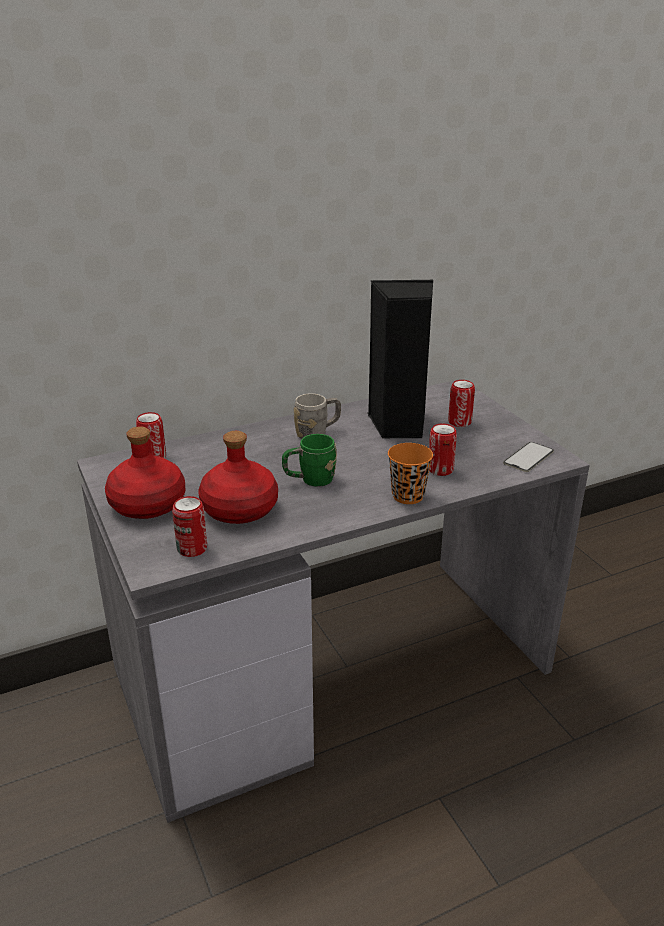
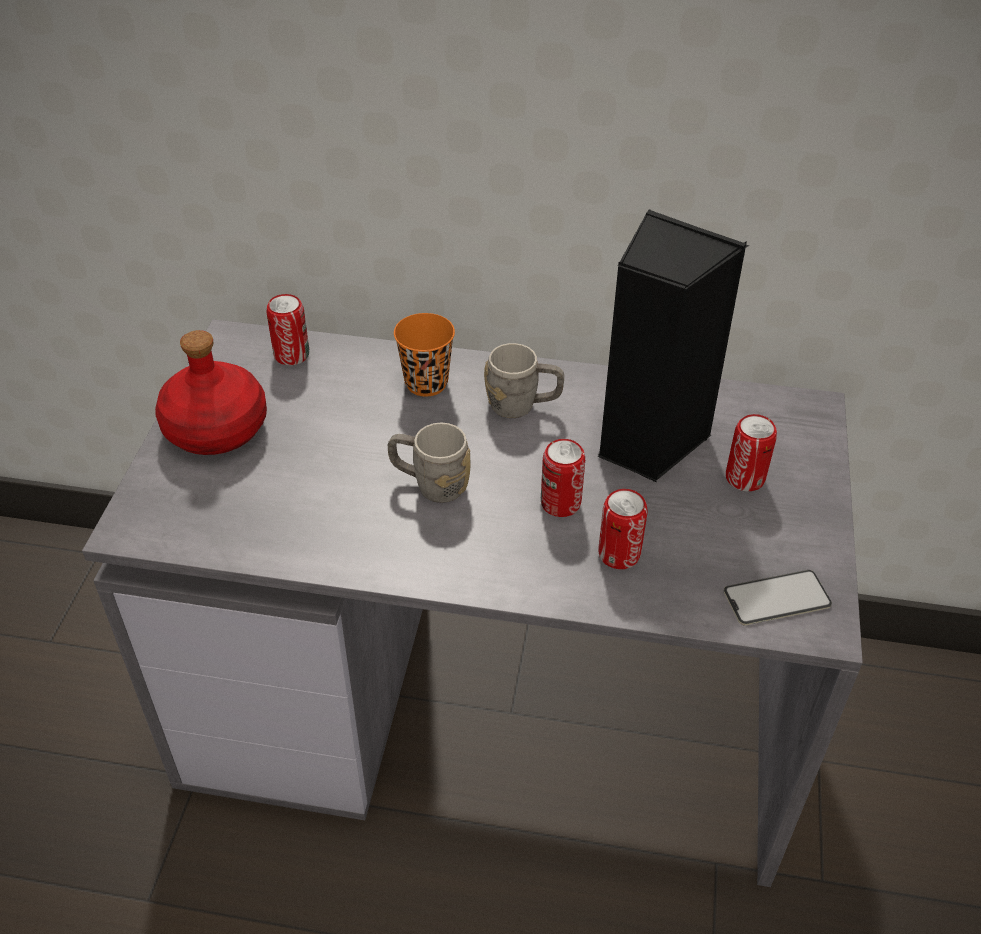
camera: 35 degrees right, 15 degrees up
can [172,496,207,557] -> can moved to [541,439,585,517]
red bottle [198,431,278,524] -> none
green mug [282,434,337,487] -> grey mug [388,423,470,503]
orange cup [388,443,433,504] -> orange cup moved to [394,313,455,397]

